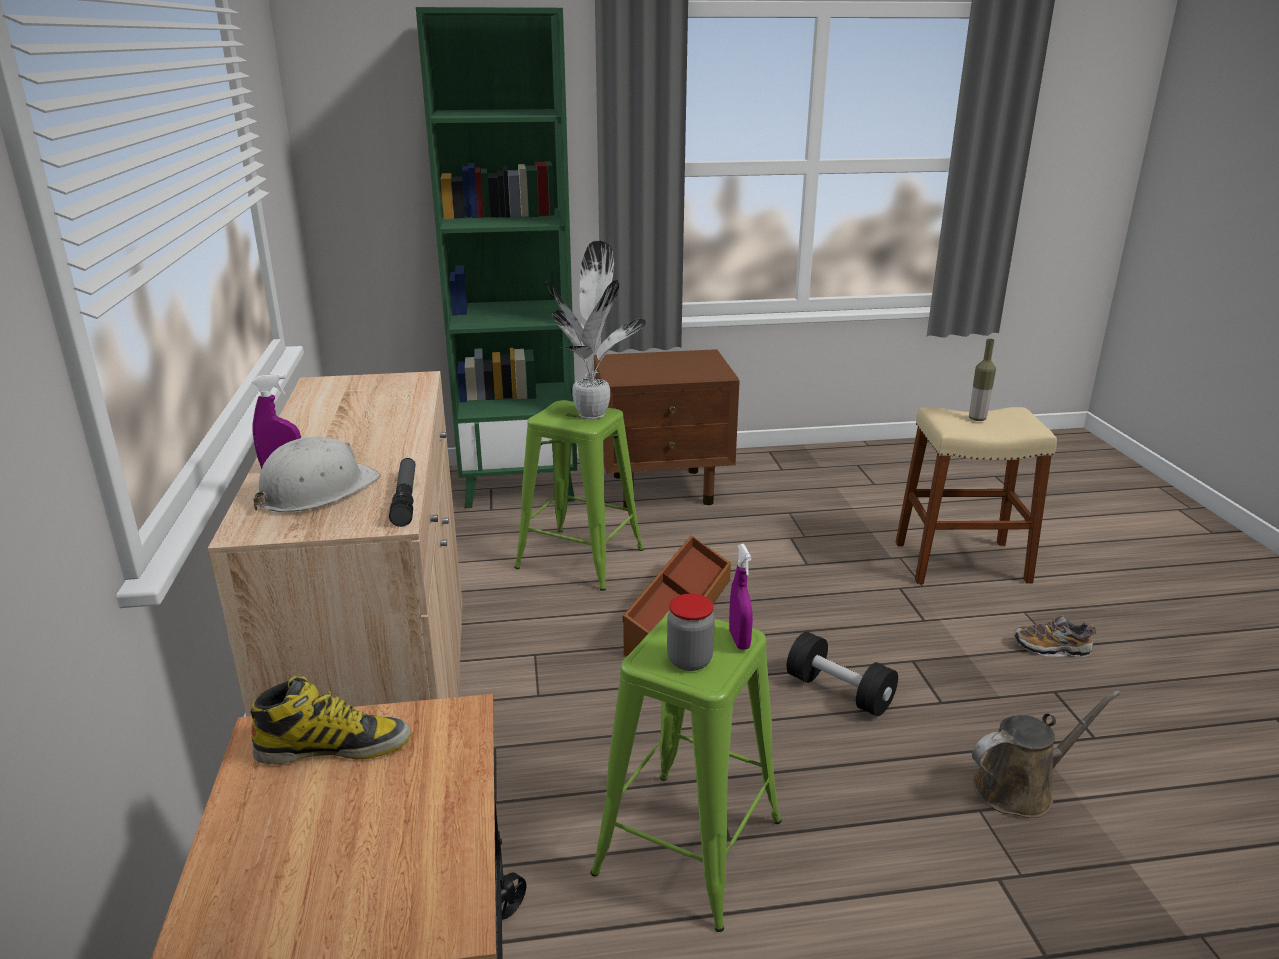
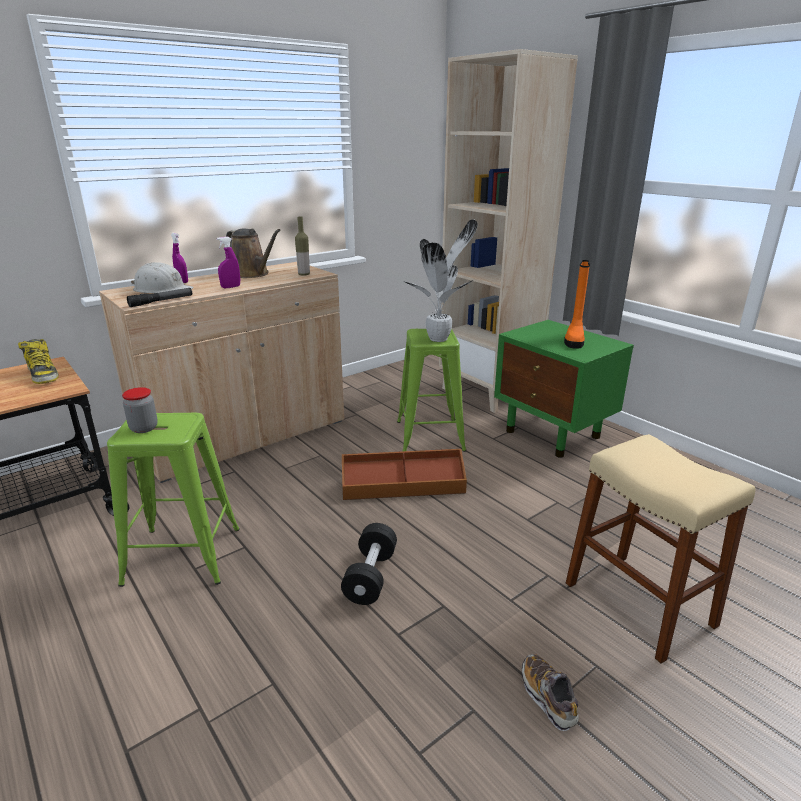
camera: 60 degrees right, 0 degrees up
green bookcase [416,7,577,508] -> beige bookcase [439,49,578,413]
brown nightstand [594,349,740,508] -> green nightstand [494,320,634,458]
purple spray bottle [729,544,753,650] -> purple spray bottle moved to [216,237,240,289]
bottle [969,339,996,421] -> bottle moved to [295,217,310,276]
brown watering can [972,691,1120,818] -> brown watering can moved to [226,228,281,278]
none -> orange boot [564,260,590,349]

